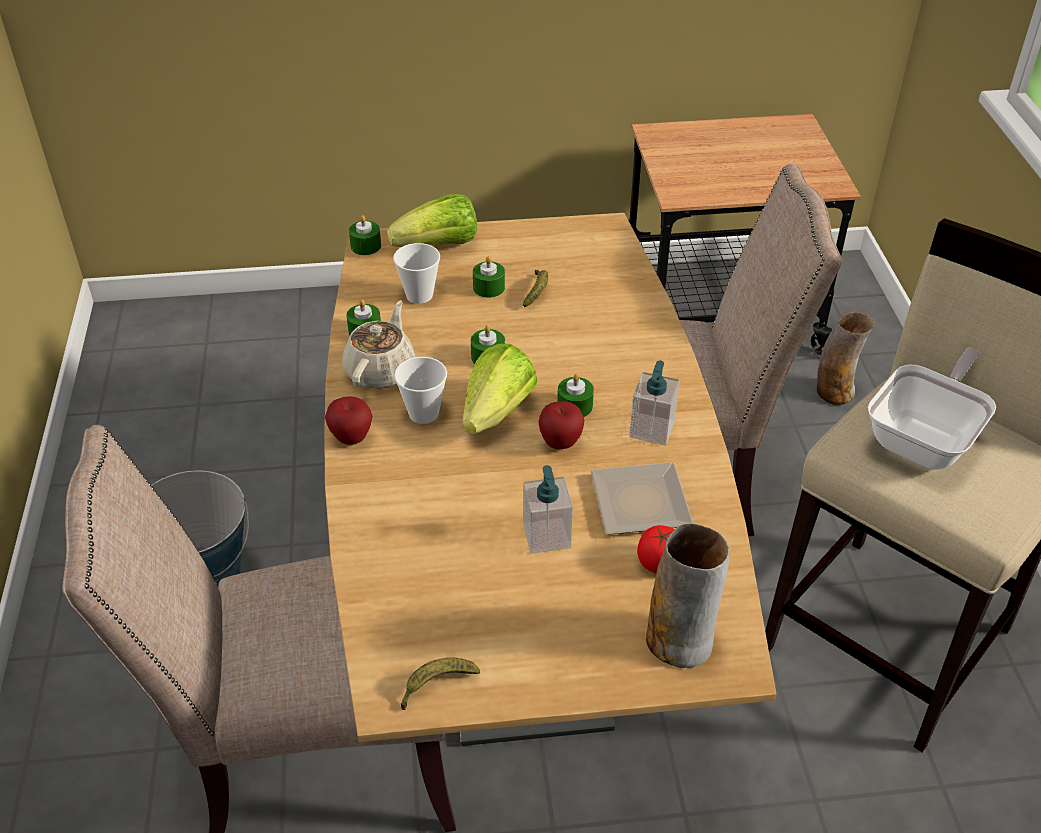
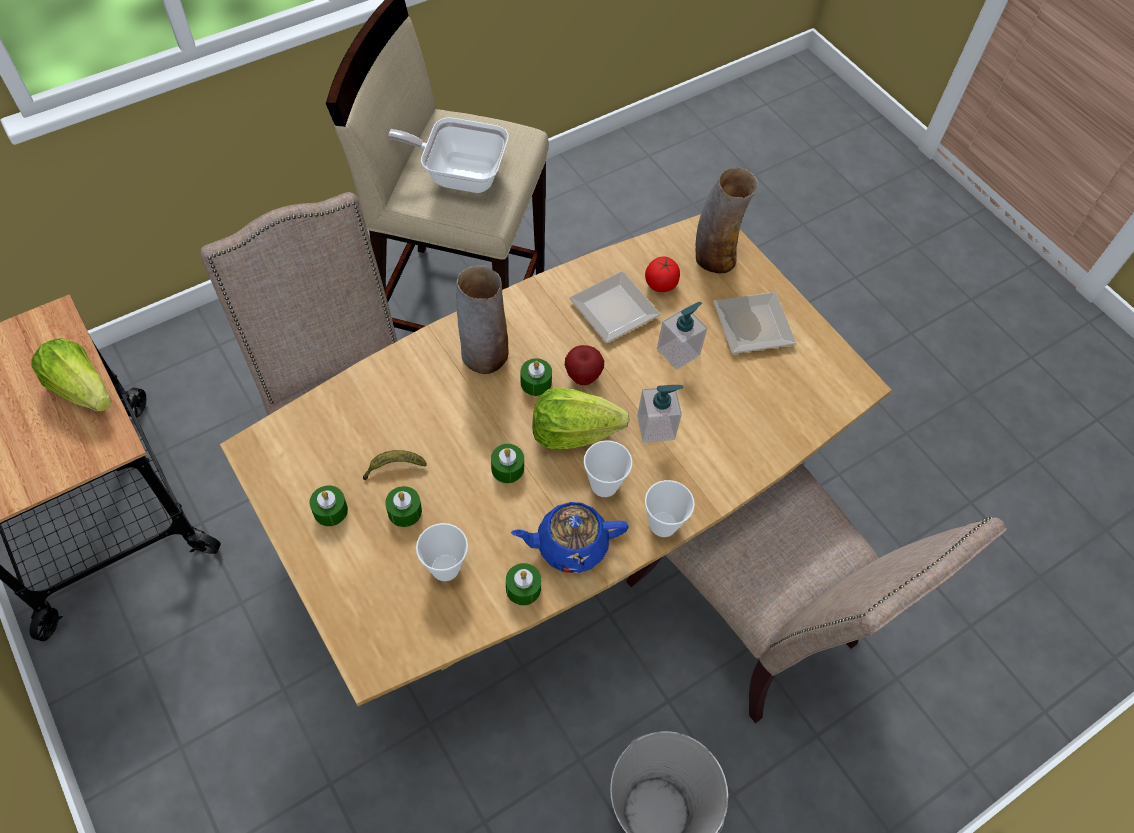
camera: 120 degrees left, 15 degrees up
apple [325,396,373,445] -> cup [645,480,695,537]
beige teapot [342,300,415,389] -> blue teapot [511,502,628,573]
green candle [349,215,381,255] -> green candle moved to [309,486,348,526]
lettuce [387,194,477,247] -> lettuce moved to [31,338,112,411]
banana [401,658,480,710] -> none
soap dispenser [629,360,680,446] -> soap dispenser moved to [637,385,683,443]
vase [817,312,874,405] -> vase moved to [456,265,509,374]
none -> plate [713,292,796,354]

